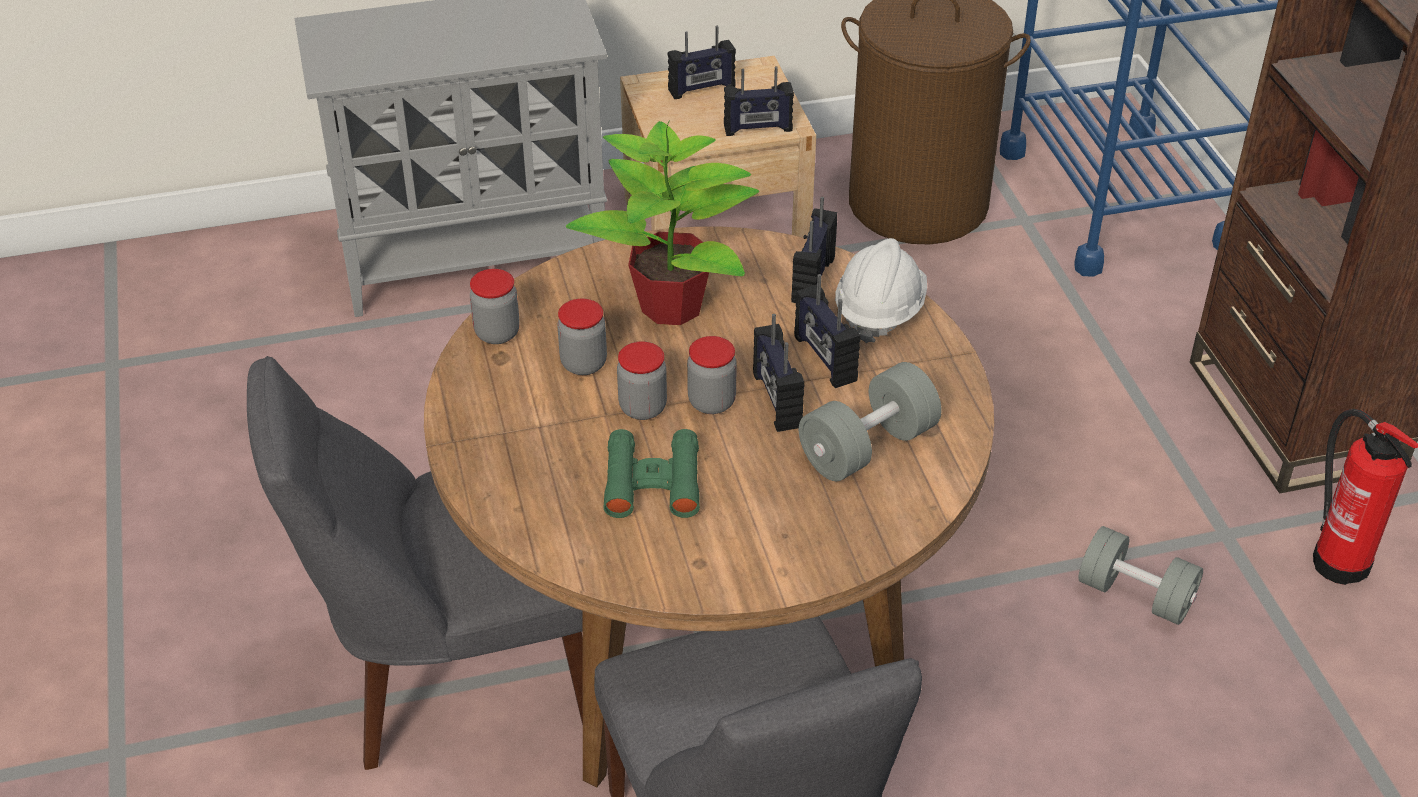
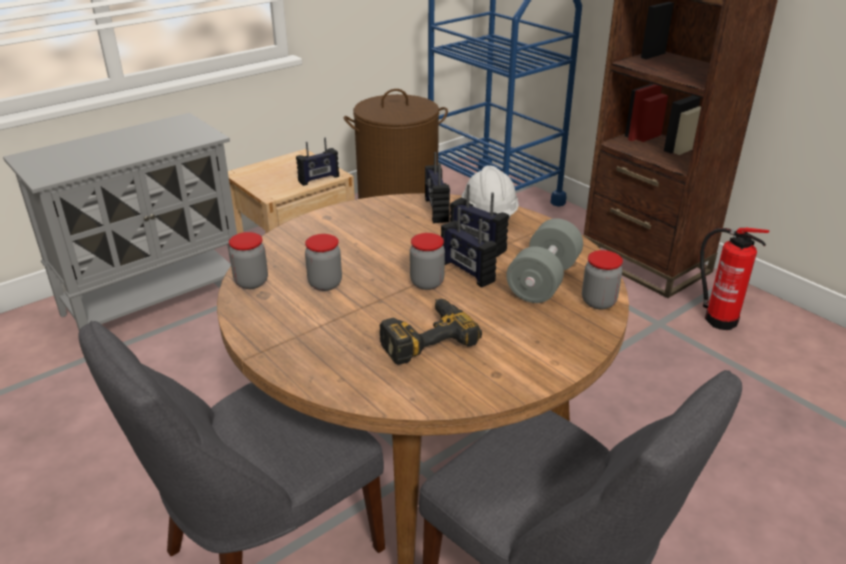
camera: 25 degrees left, 10 degrees down
potted plant [566,120,759,325] -> none
green binoculars [603,429,700,518] -> power drill [380,299,482,365]
jar [617,341,667,420] -> jar moved to [582,250,623,309]
radio [668,26,736,99] -> none
grey dumbbell [1078,526,1203,625] -> none

